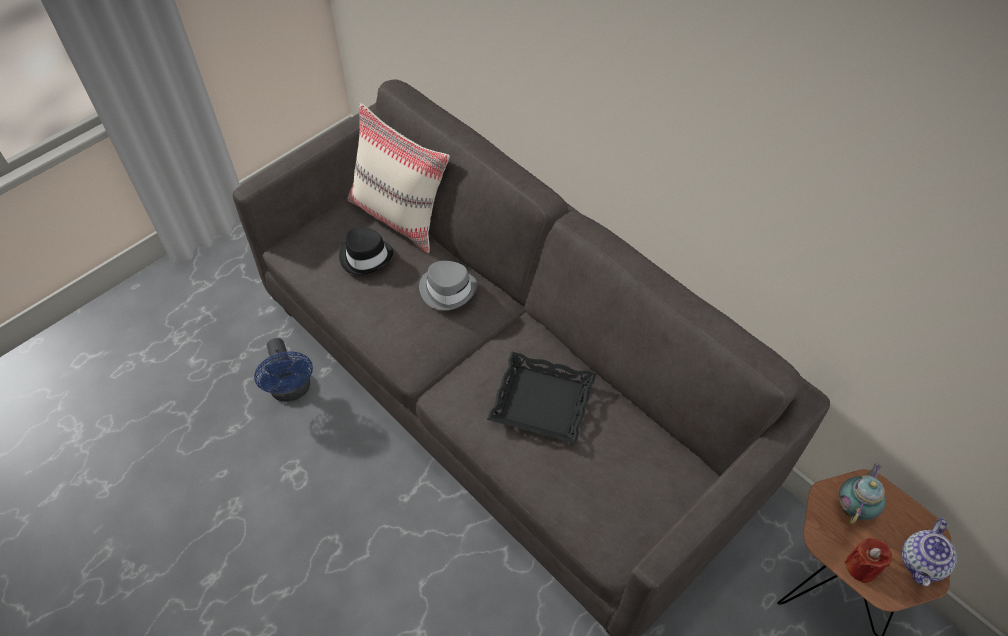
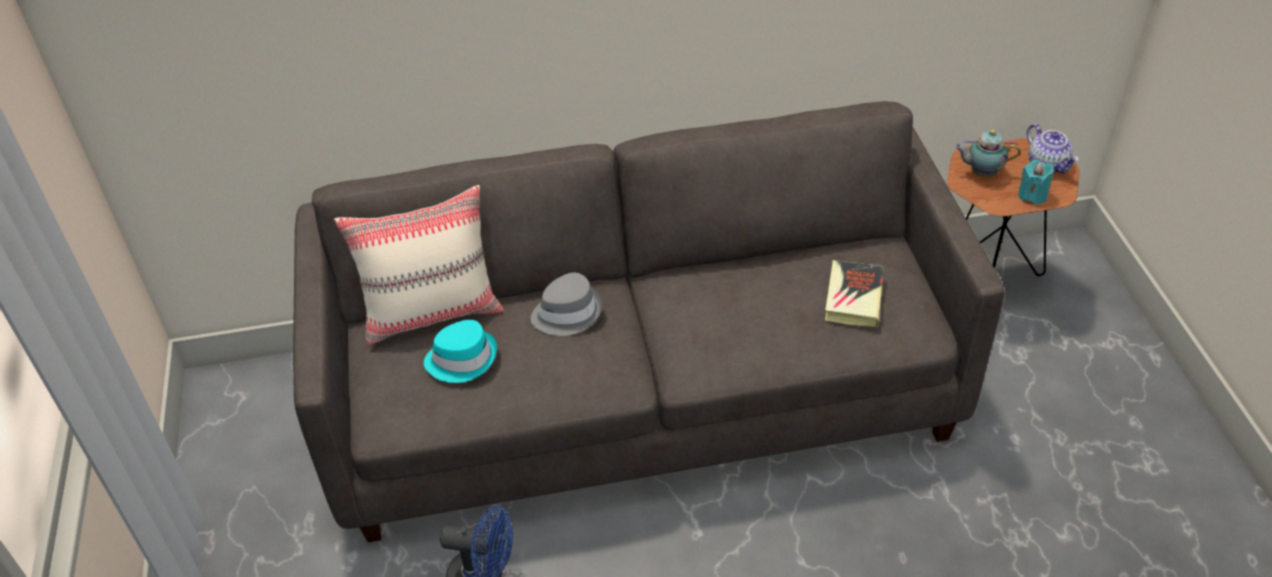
camera: 55 degrees left, 10 degrees down
black hat [339,227,393,275] -> turquoise hat [424,320,497,383]
black tray [487,351,597,444] -> none
teapot [839,463,886,525] -> teapot turned 60 degrees counterclockwise [954,130,1021,178]
red candle [844,538,892,583] -> turquoise candle [1018,160,1054,205]
none -> book [825,260,884,328]

